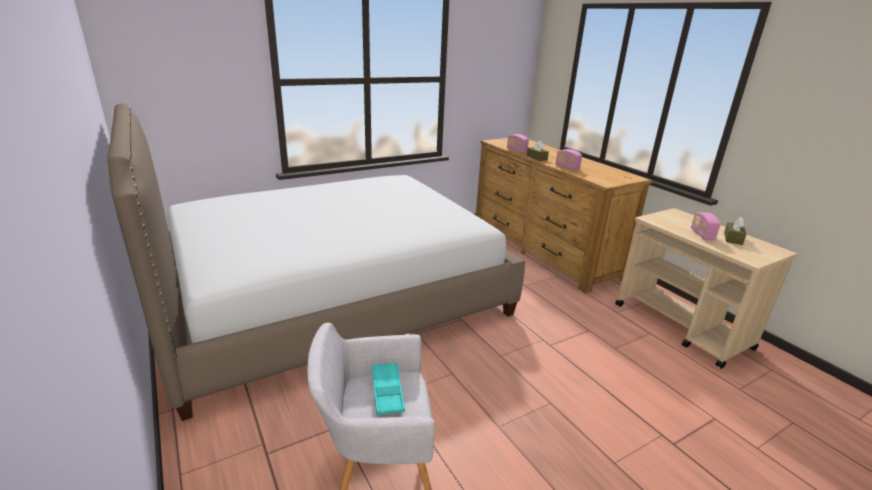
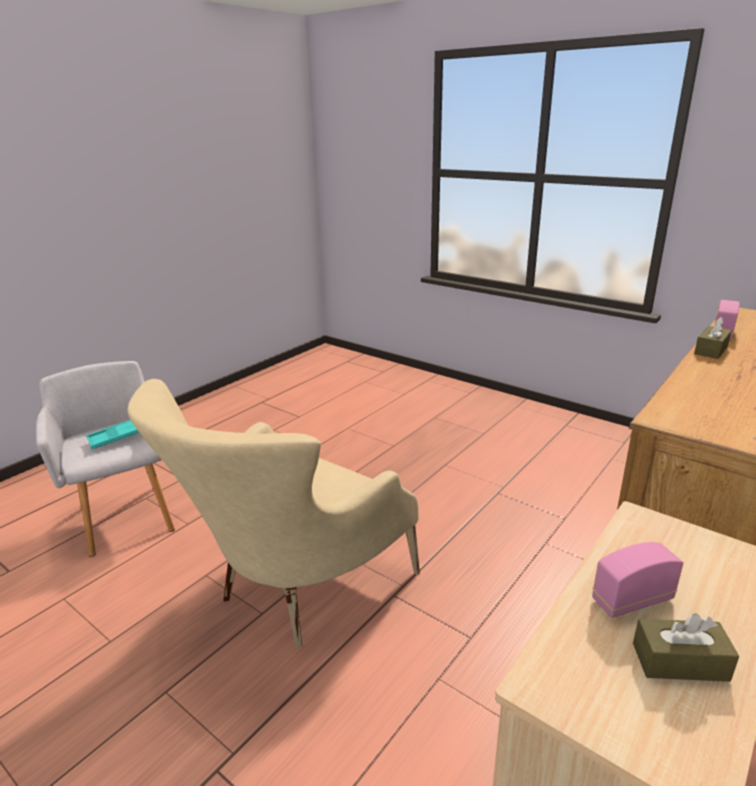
camera: 70 degrees right, 0 degrees up
bed [107,103,525,421] -> none
radio [556,149,582,170] -> none
none -> beige armchair [128,379,420,648]

